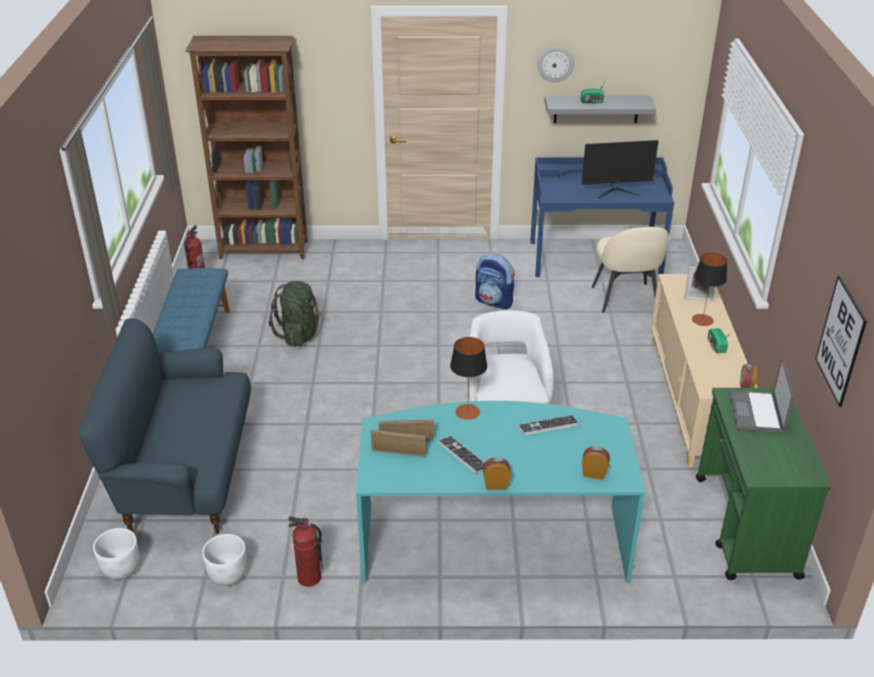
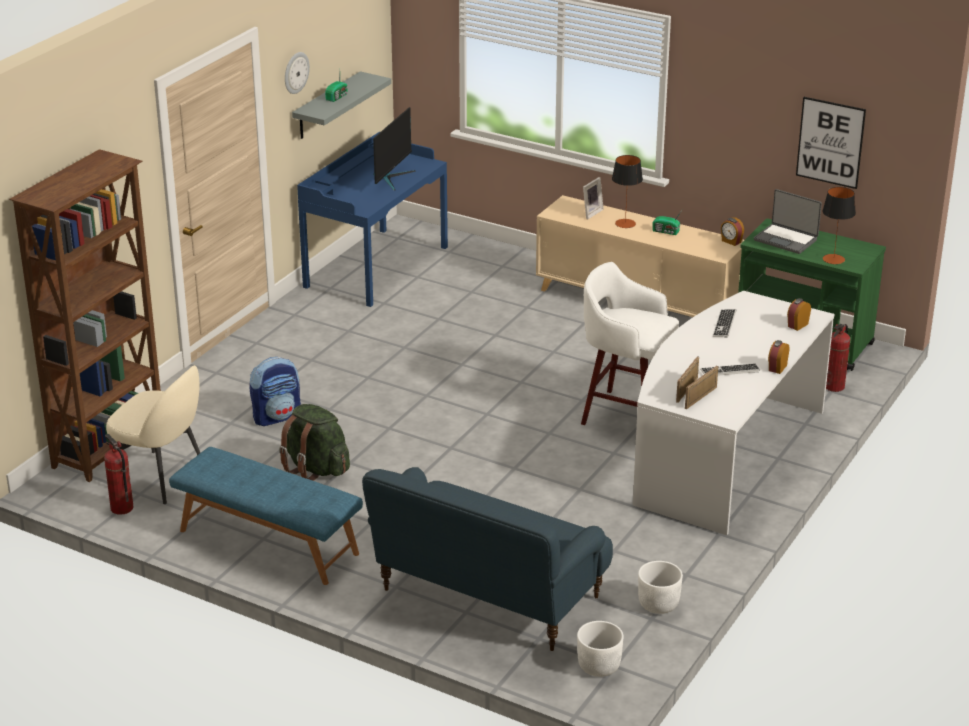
camera: 60 degrees left, 5 degrees down
fire extinguisher [288,516,323,587] -> fire extinguisher moved to [826,324,850,392]
turquoise desk [356,401,645,583] -> white desk [633,291,835,535]
table lamp [450,337,487,420] -> table lamp moved to [822,187,856,264]
backpack [475,254,515,310] -> backpack moved to [249,357,301,426]
beige chair [592,227,669,313] -> beige chair moved to [106,365,200,504]

